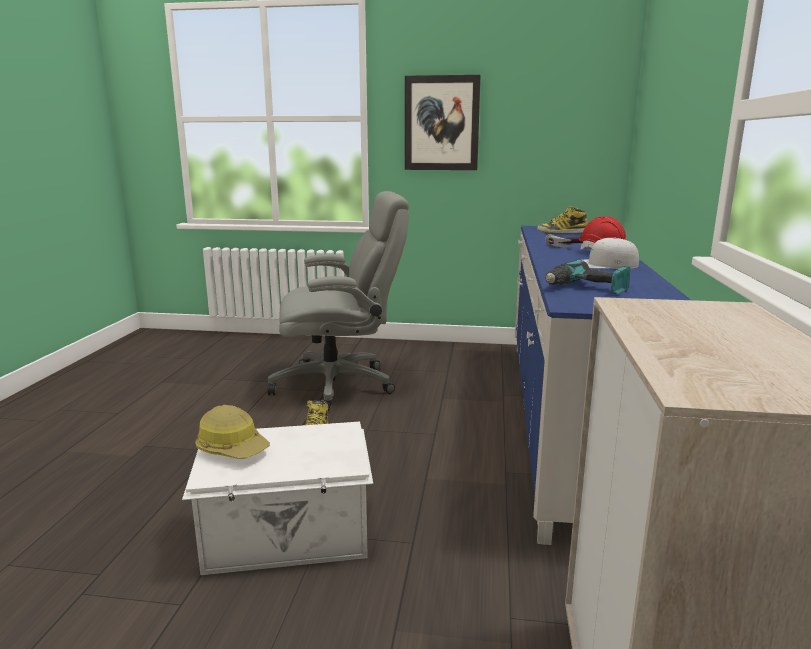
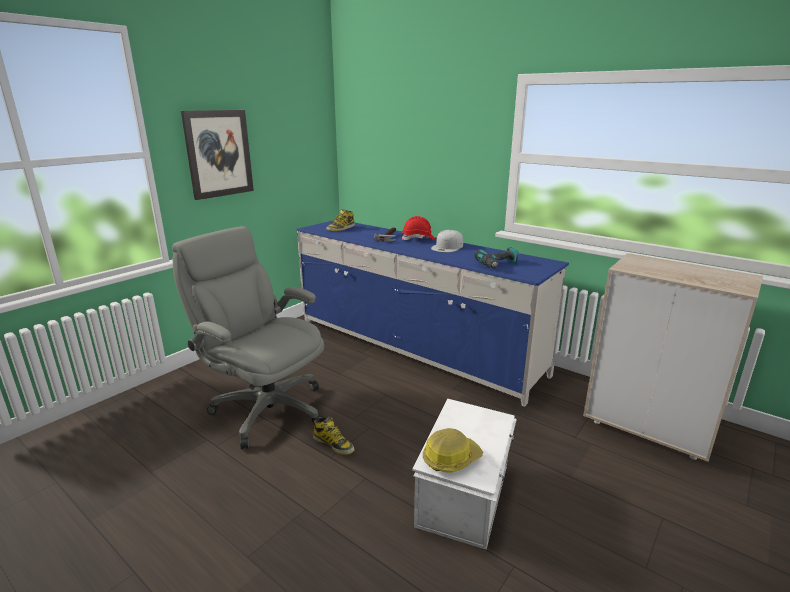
camera: 60 degrees left, 5 degrees up
grey office chair [267,191,409,411] -> grey office chair turned 75 degrees counterclockwise [172,226,324,449]

